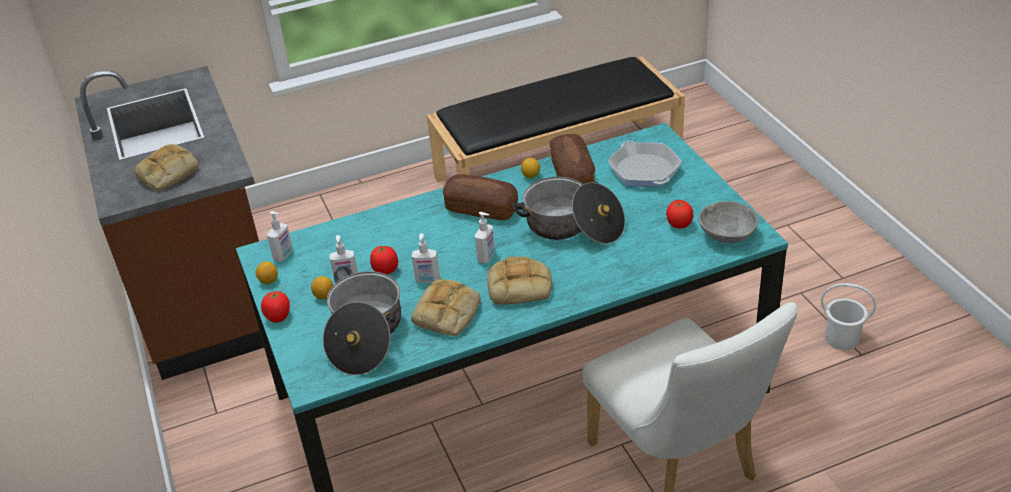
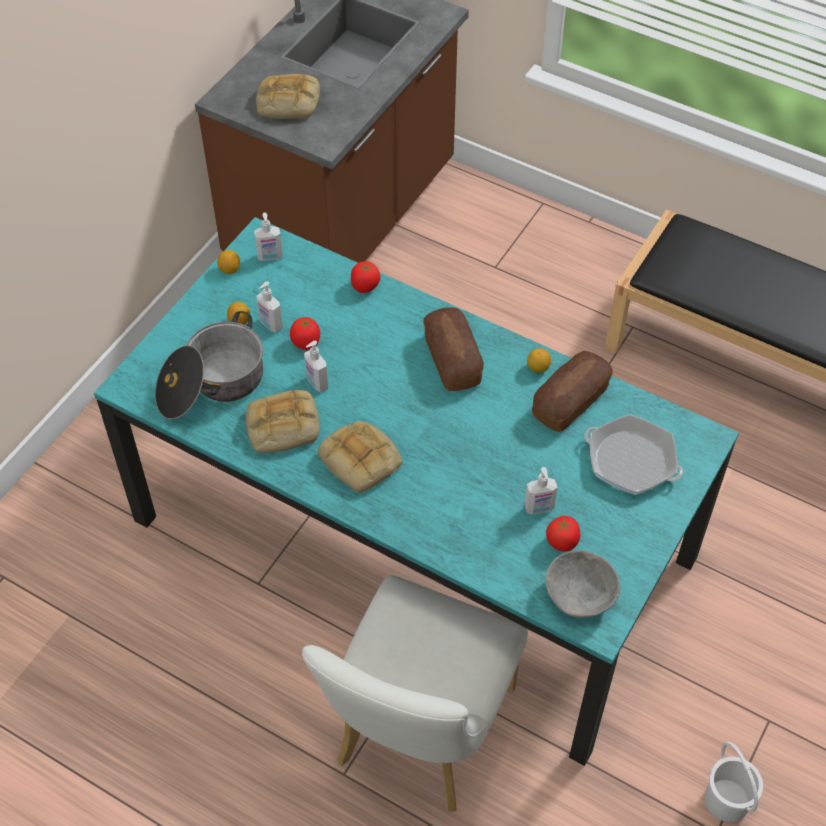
camera: 50 degrees right, 15 degrees up
tomato [261,291,290,323] -> tomato moved to [351,261,380,293]
soap dispenser [475,212,495,264] -> soap dispenser moved to [524,467,557,515]
cooking pot [511,177,625,244] -> none
frying pan [608,141,682,187] -> frying pan turned 90 degrees counterclockwise [584,414,683,495]

